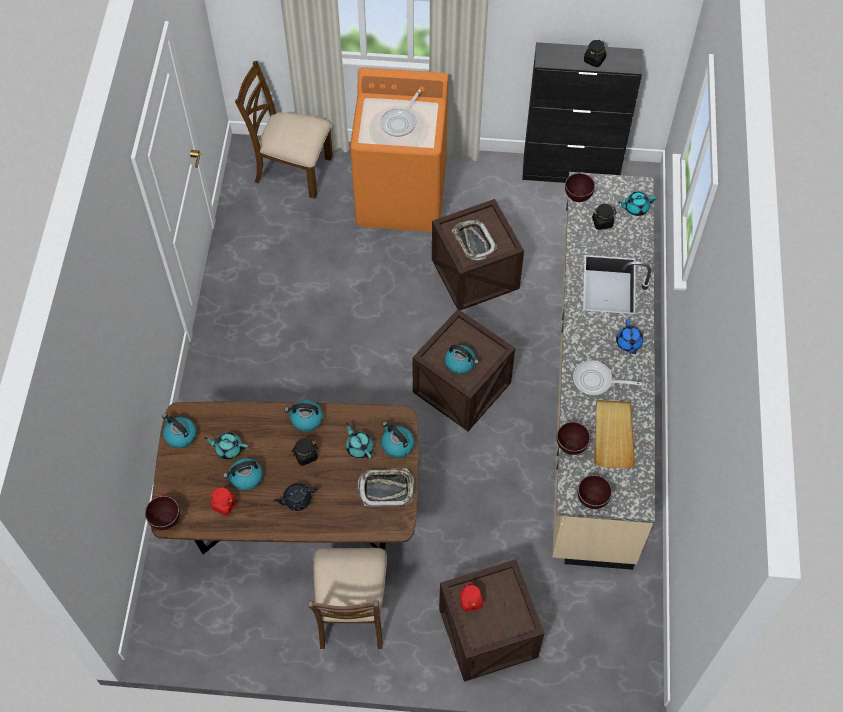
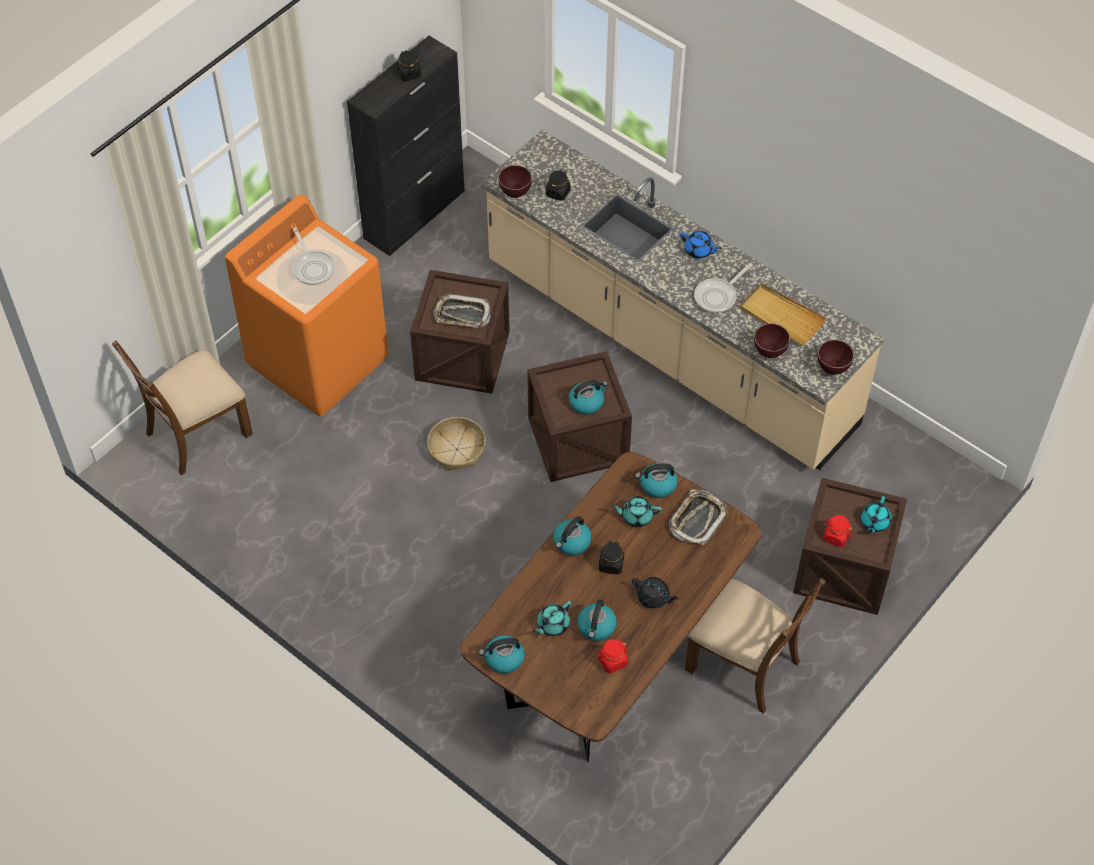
camera: 55 degrees left, 5 degrees down
brown bowl [145,496,180,530] -> none
black teapot [273,483,317,511] -> black teapot turned 75 degrees counterclockwise [632,577,679,609]
turquoise teapot [618,191,656,216] -> turquoise teapot moved to [861,496,892,533]
none -> basket [427,417,486,471]

